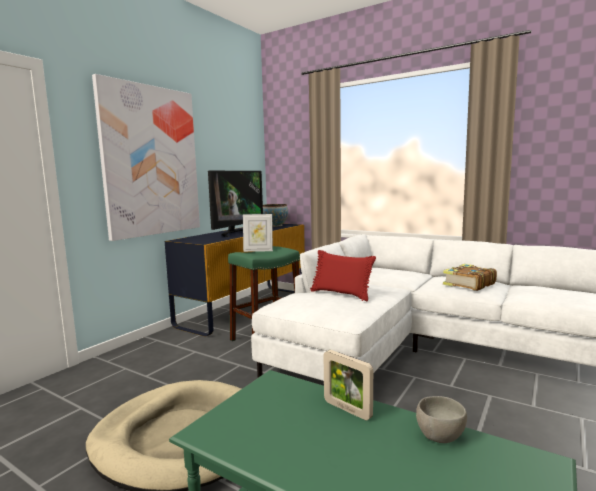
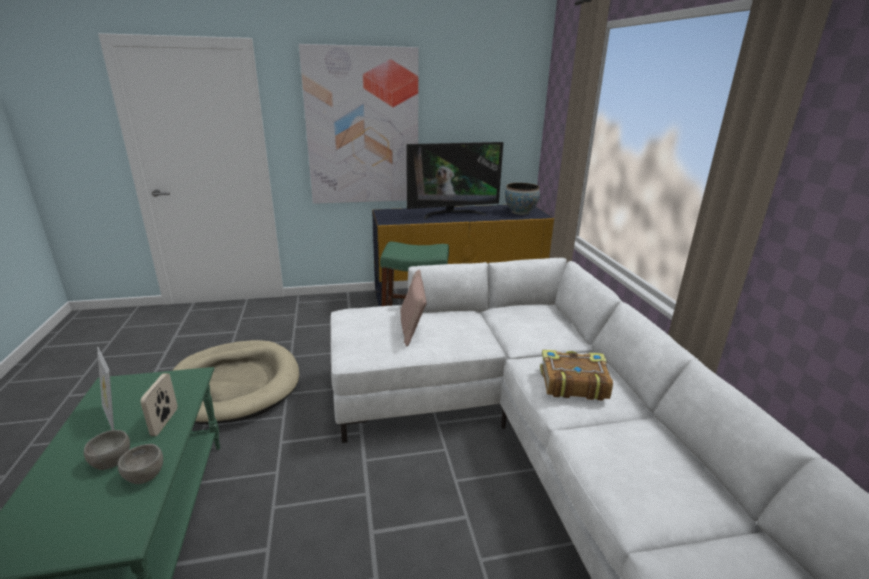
camera: 45 degrees right, 15 degrees up
picture frame [243,214,273,252] -> picture frame moved to [97,347,114,430]
red pillow [311,250,376,301] -> beige pillow [400,270,427,346]
none -> grey bowl [84,430,130,470]

